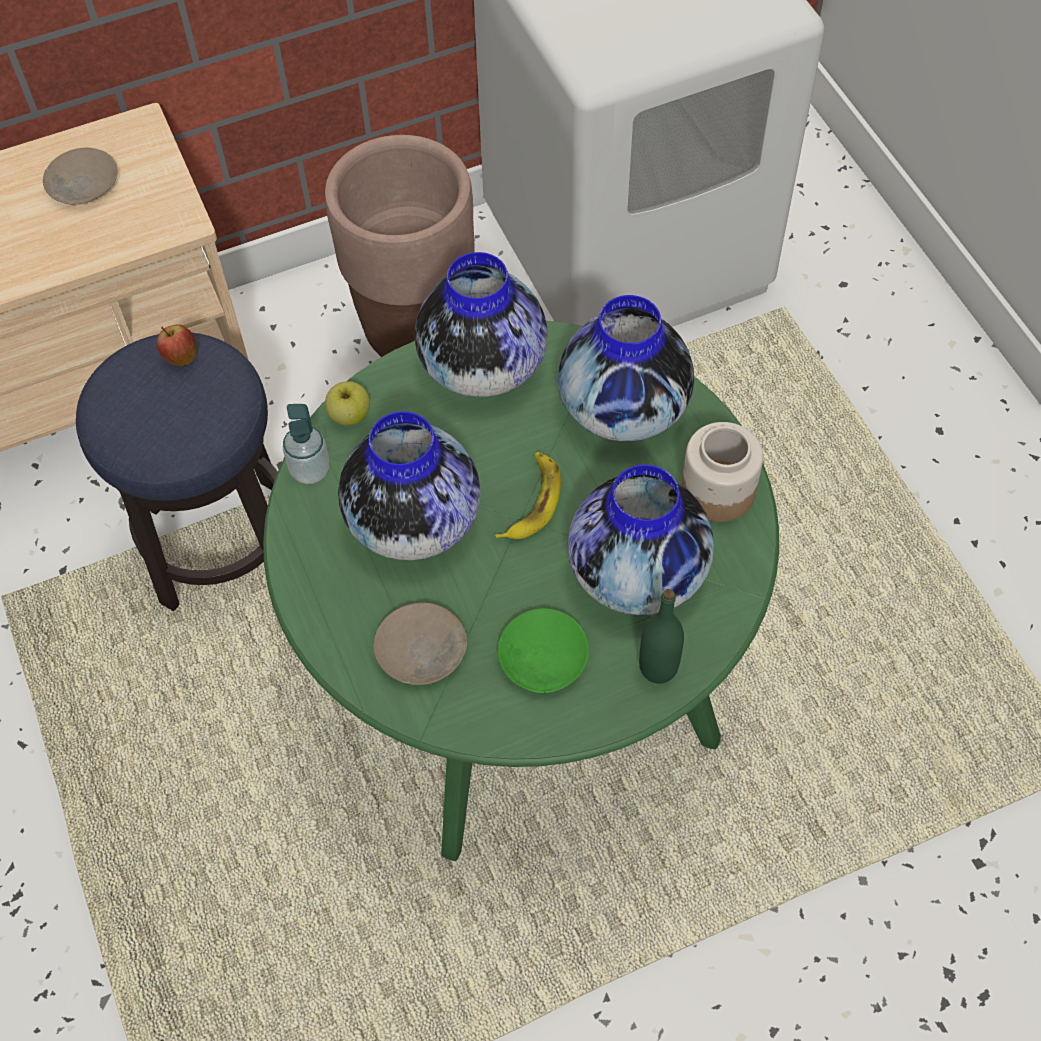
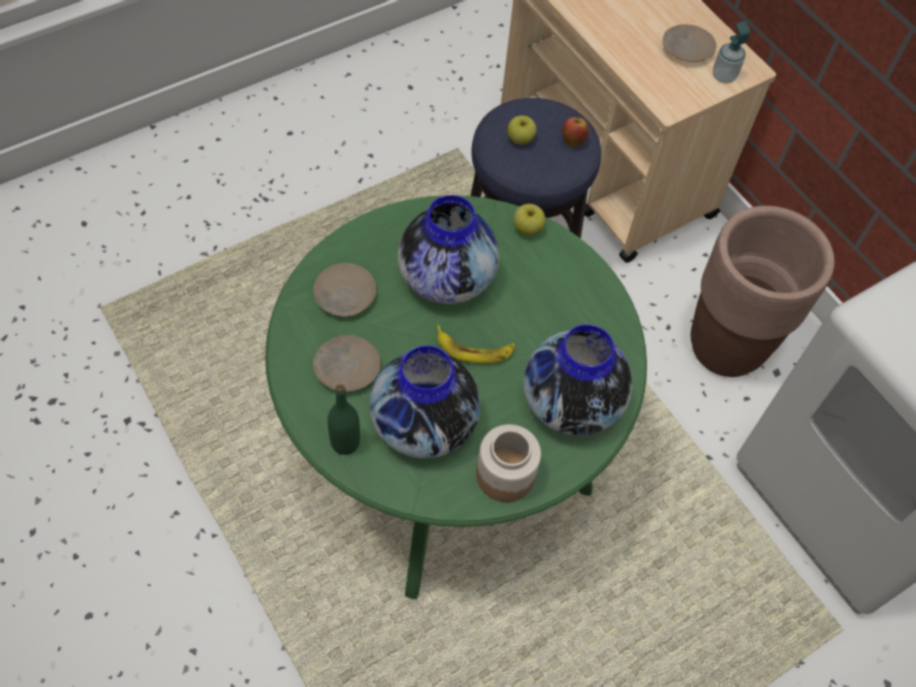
camera: 75 degrees right, 0 degrees up
soap dispenser [283,404,329,484] -> soap dispenser moved to [713,21,750,83]
vase [414,252,548,397] -> none
green plate [498,608,589,693] -> beige plate [313,335,381,392]
none -> apple [508,116,537,145]

